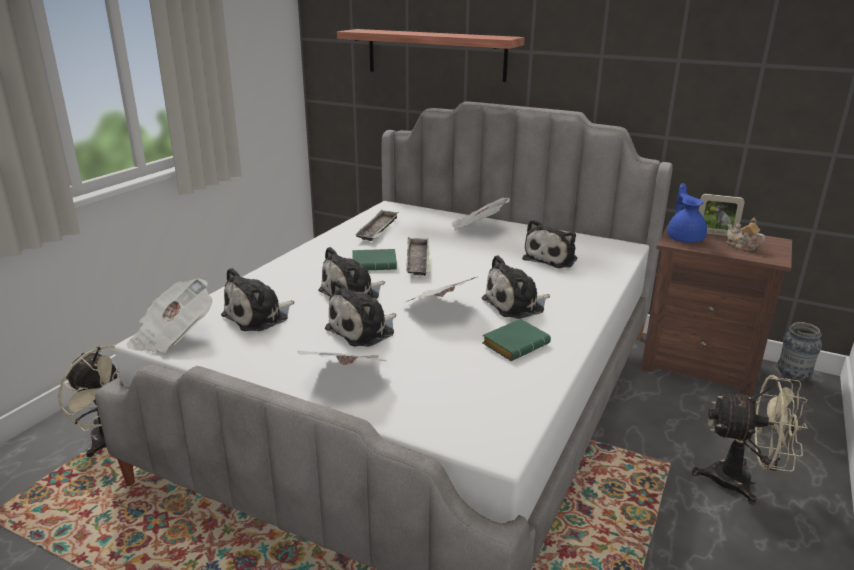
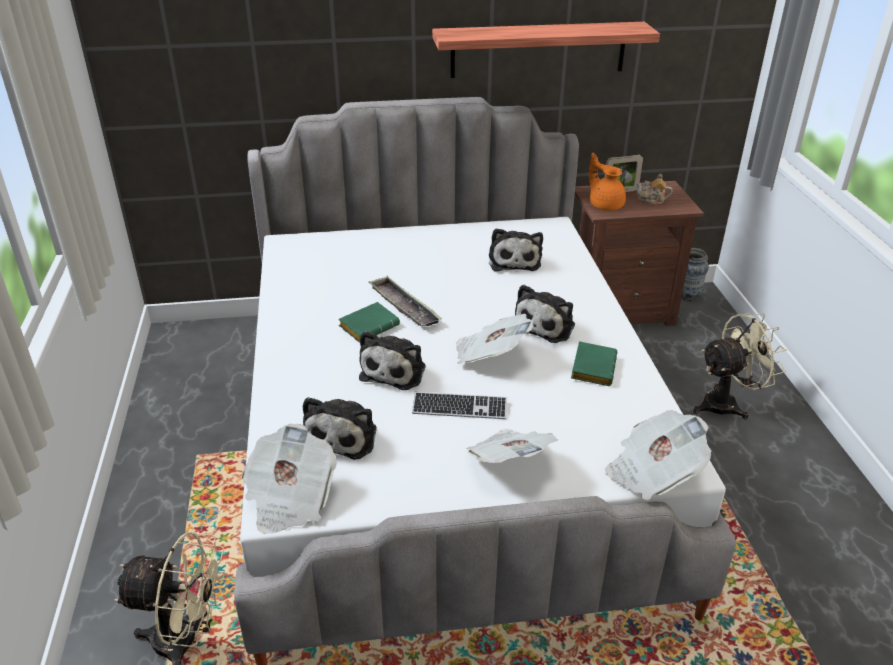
camera: 35 degrees left, 10 degrees up
plush toy [325,280,396,347] -> keyboard [412,392,507,419]
shelf [337,29,525,82] -> shelf moved to [432,22,660,78]
tray [355,209,399,241] -> none
newspaper [452,197,510,231] -> newspaper moved to [605,410,711,500]
blue teapot [667,183,707,243] -> orange teapot [589,153,626,211]

